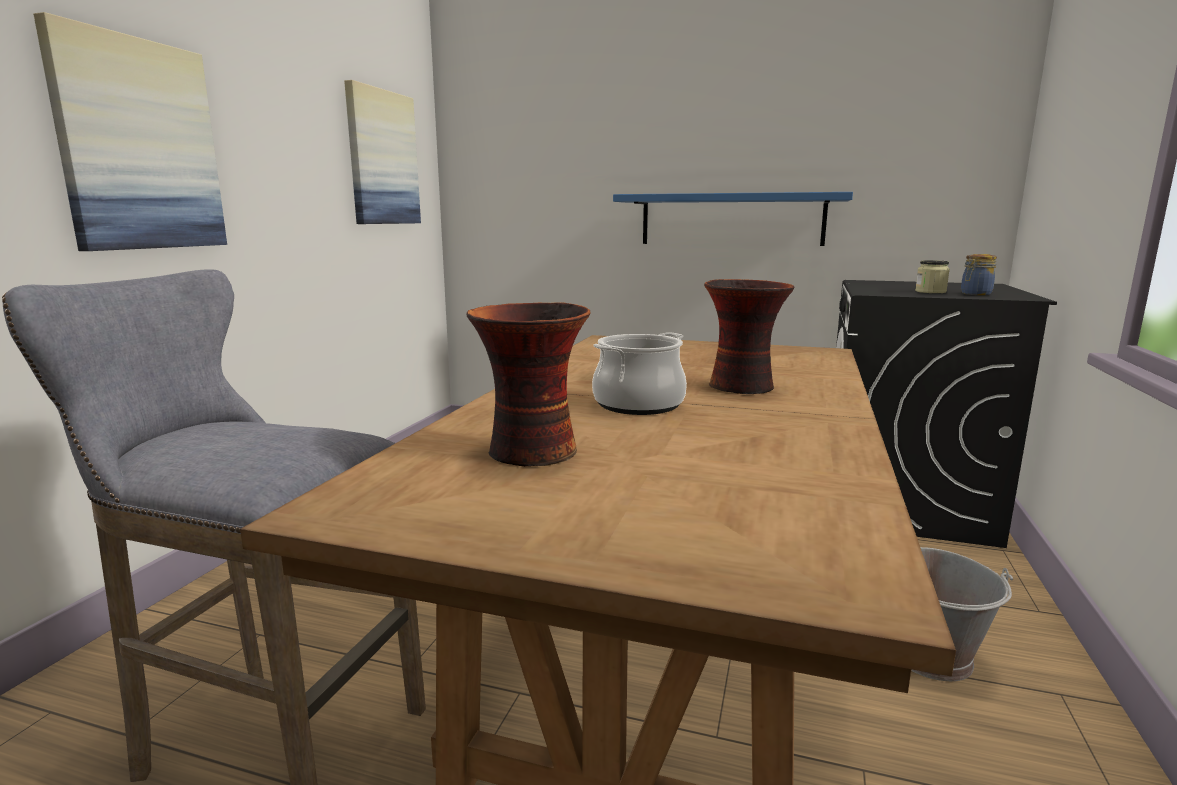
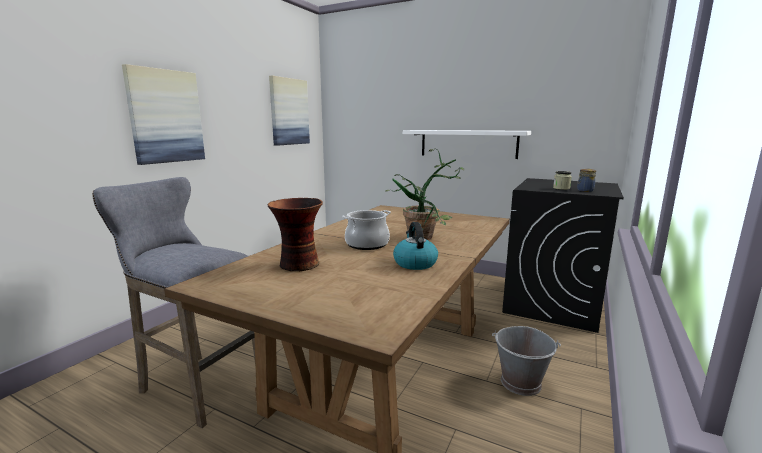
camera: 10 degrees right, 0 degrees up
blue shelf [613,192,853,246] -> white shelf [403,130,531,159]
vase [704,279,795,394] -> potted plant [385,149,465,240]
none -> kettle [393,222,438,270]

